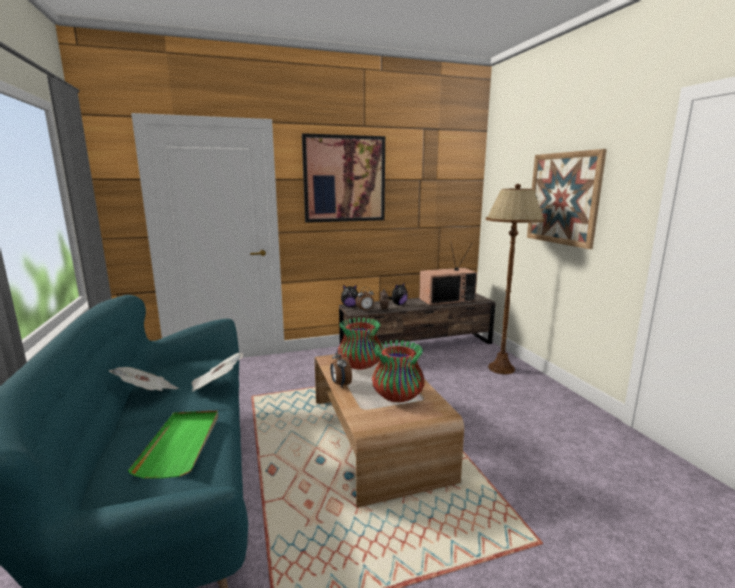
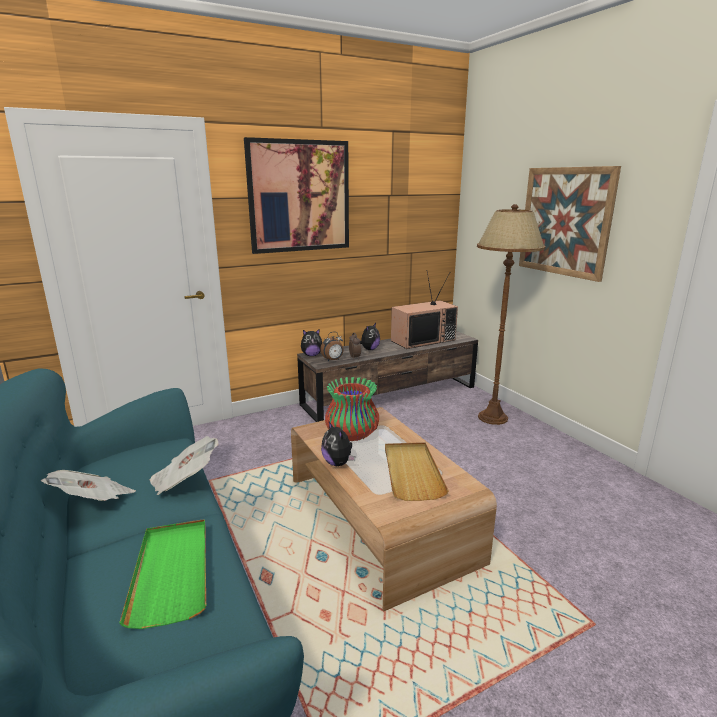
camera: 10 degrees left, 5 degrees up
alarm clock [331,349,352,387] -> plush toy [321,422,355,466]
vase [372,340,424,403] -> beige tray [385,442,449,501]

